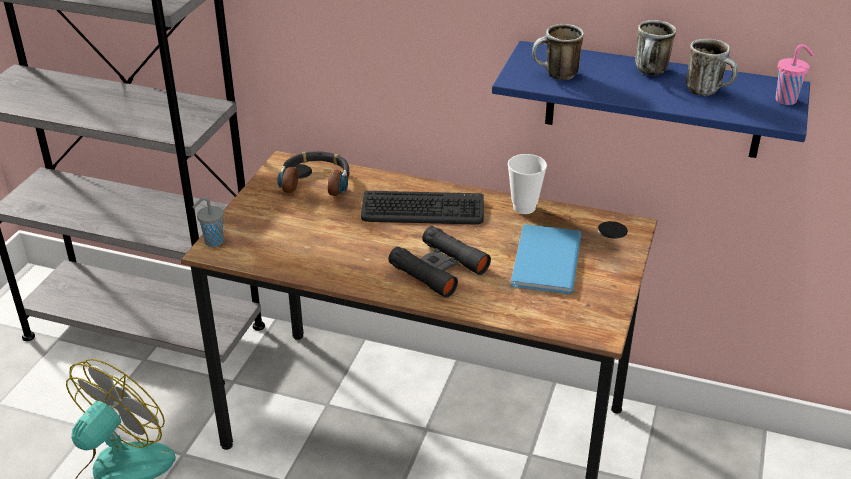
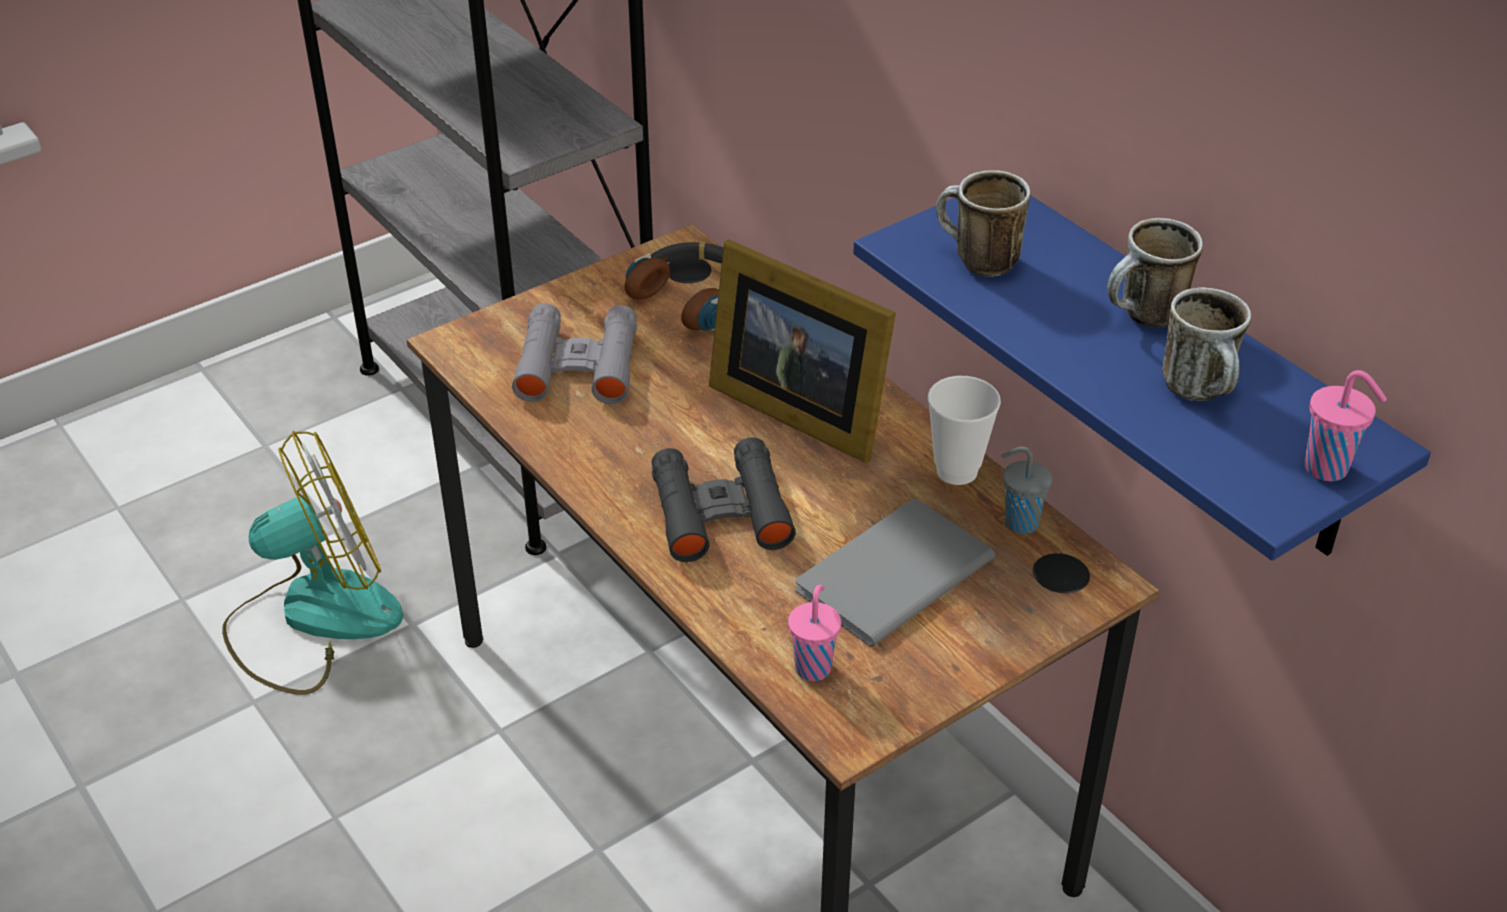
camera: 35 degrees right, 5 degrees up
grey cup [193,197,224,247] -> grey cup moved to [1001,447,1052,534]
keyboard [361,191,484,224] -> picture frame [709,239,896,463]
blue book [511,224,581,294] -> grey book [795,499,995,647]
none -> grey binoculars [512,303,637,404]
none -> pink cup [788,585,841,681]

